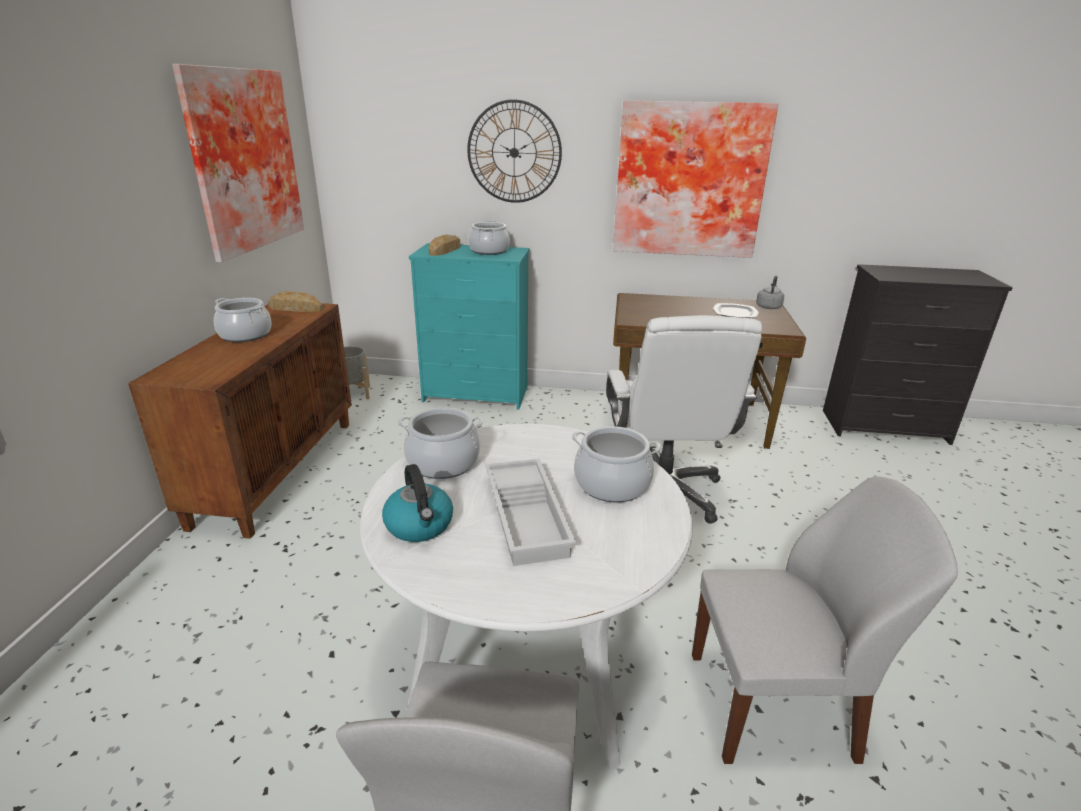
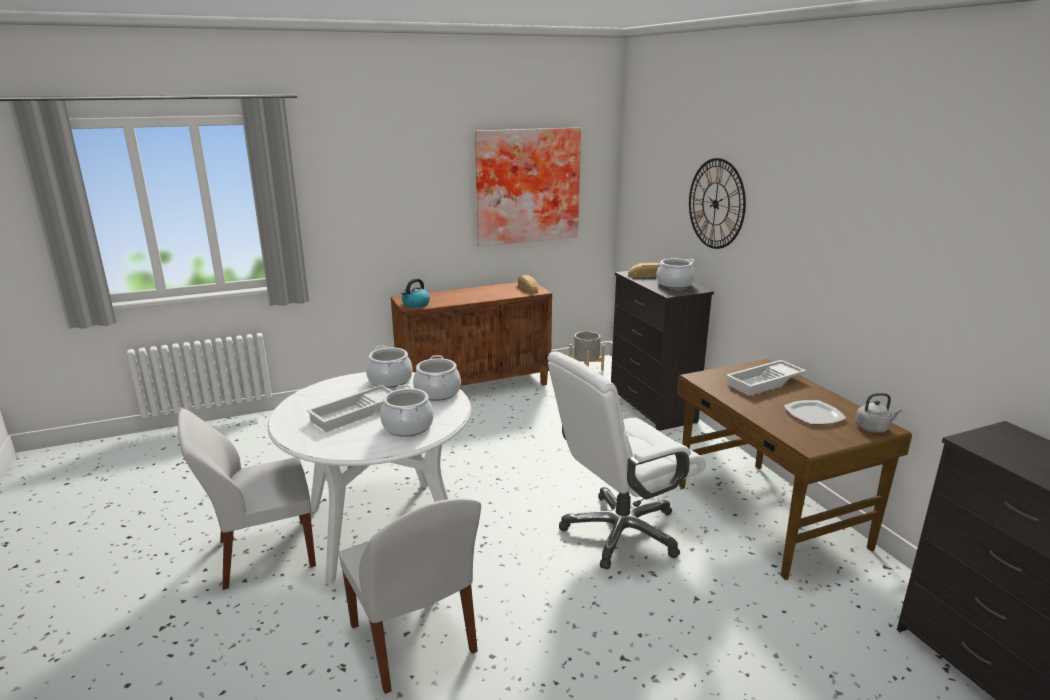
camera: 60 degrees right, 5 degrees down
cooking pot [214,298,271,342] -> cooking pot moved to [413,355,461,401]
kettle [382,464,453,542] -> kettle moved to [401,278,430,308]
turquoise dresser [409,243,530,410] -> black dresser [611,271,714,431]
picture [613,100,778,258] -> none
none -> white tray [726,360,806,396]

